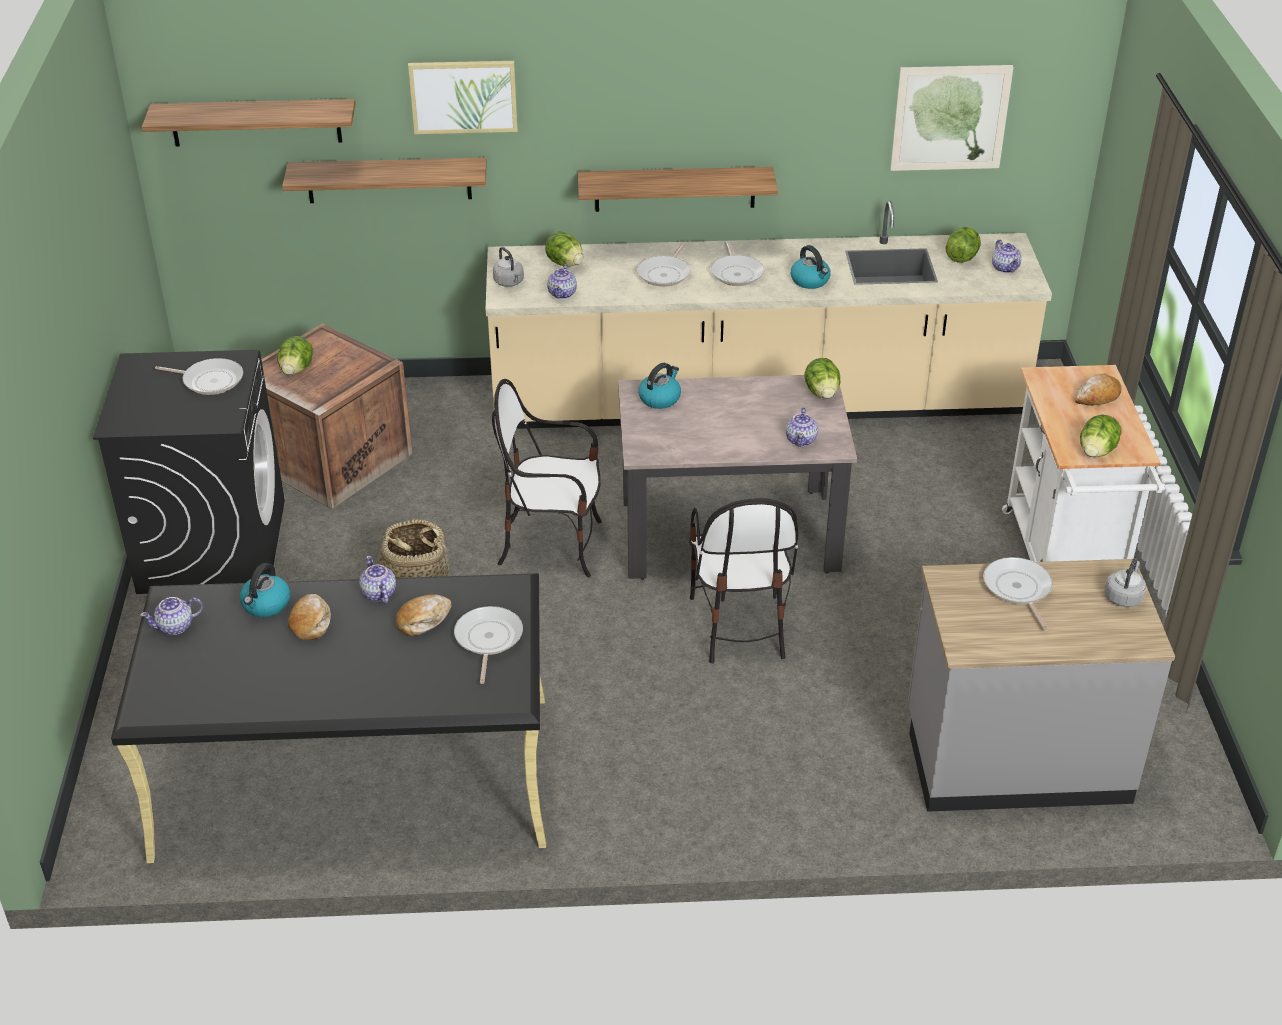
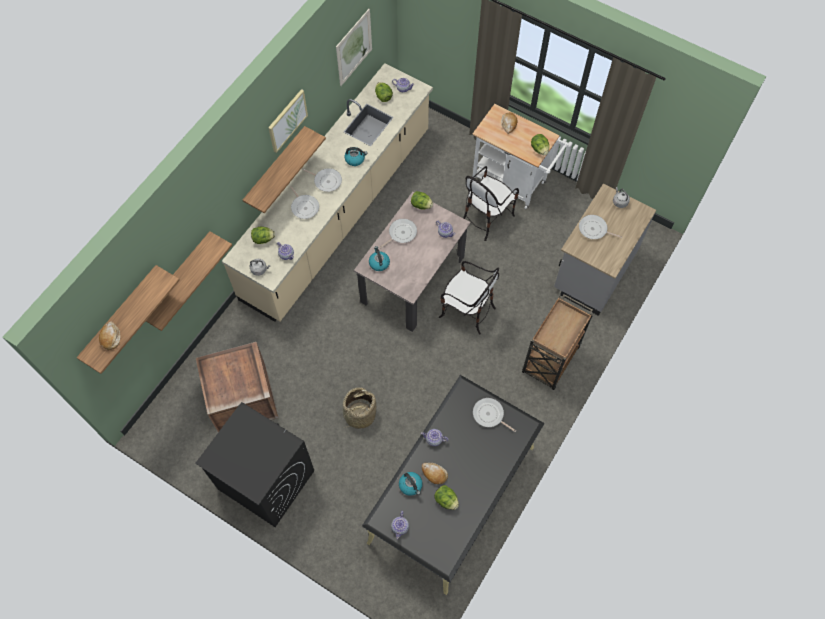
camera: 55 degrees left, 25 degrees up
frying pan [155,358,243,395] -> frying pan moved to [380,219,417,248]
lettuce [277,336,313,375] -> lettuce moved to [434,485,459,510]
bread [396,594,451,636] -> bread moved to [99,321,120,350]
picture [408,61,518,134] -> picture moved to [268,89,308,153]
chair [492,379,602,577] -> chair moved to [463,166,519,241]
none -> brown cart [522,294,593,390]

